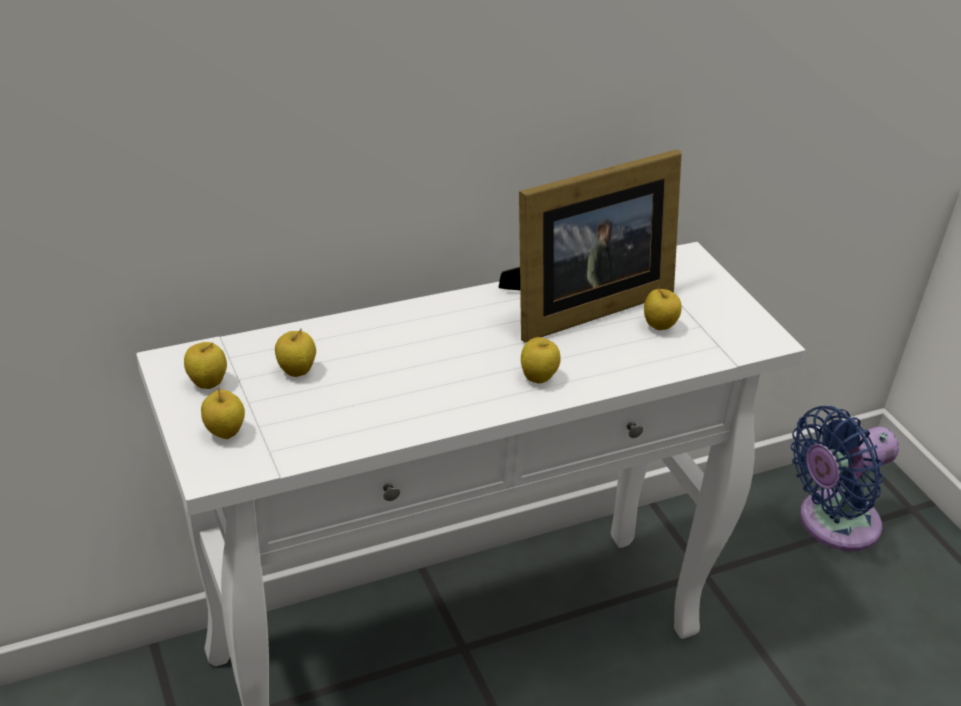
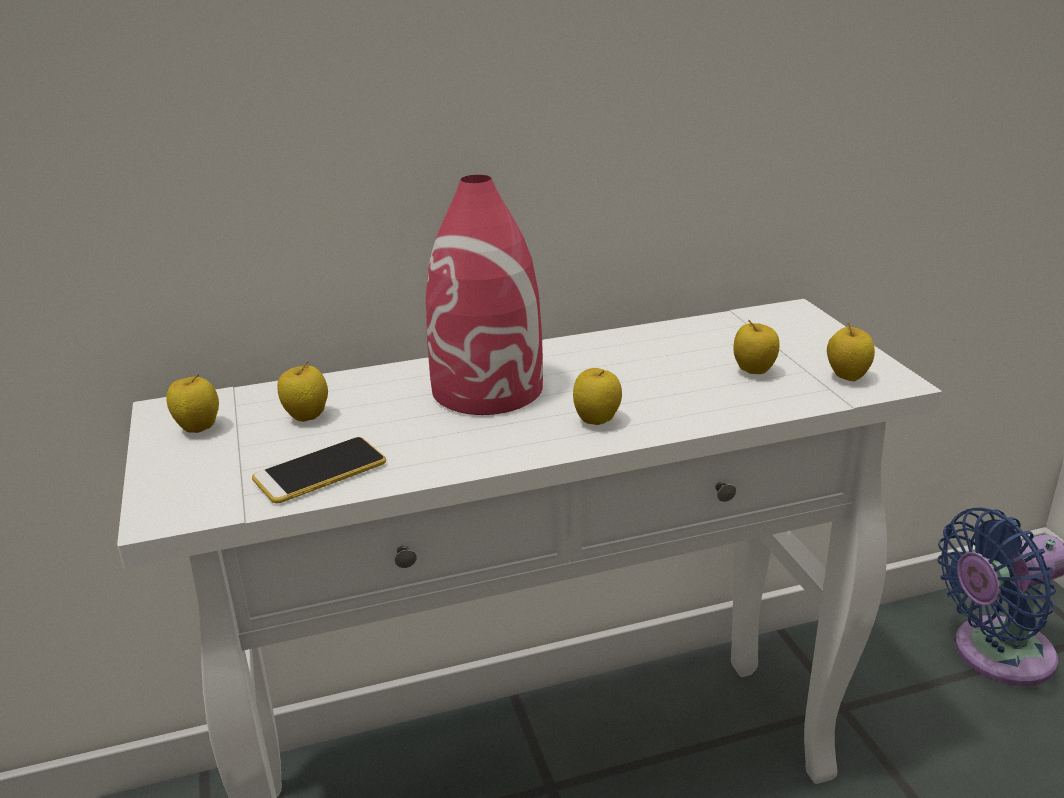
camera: 10 degrees right, 10 degrees down
apple [201,388,245,439] -> apple moved to [827,322,875,381]
picture frame [499,150,682,342] -> none
none -> phone [252,437,386,503]
none -> red vase [426,175,543,415]

